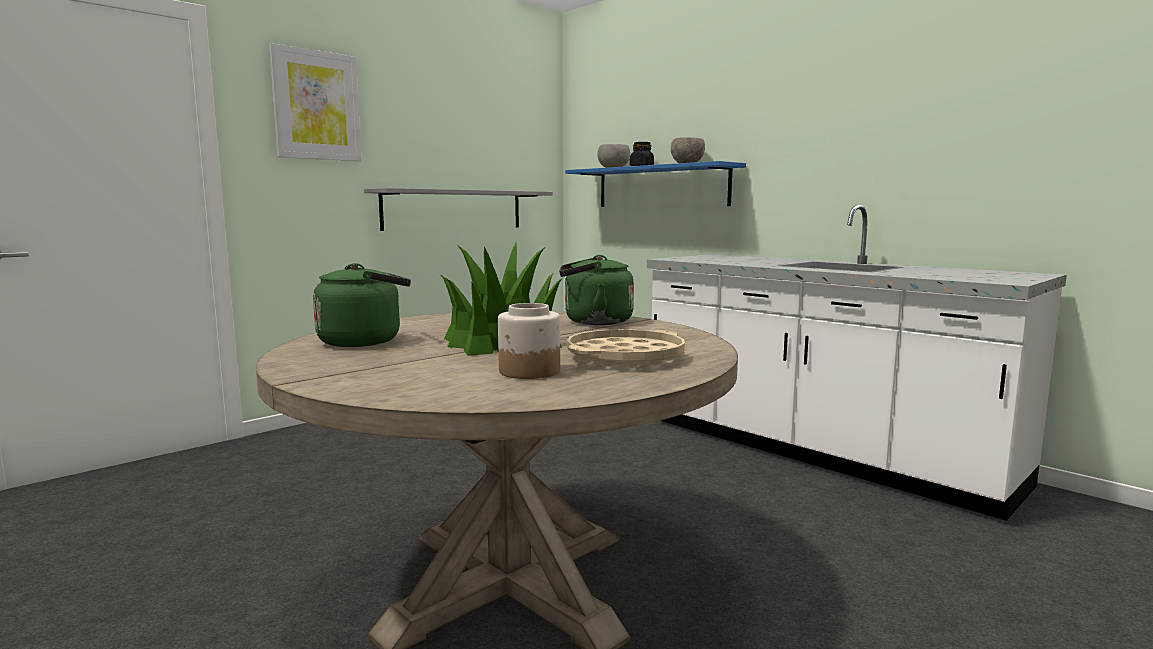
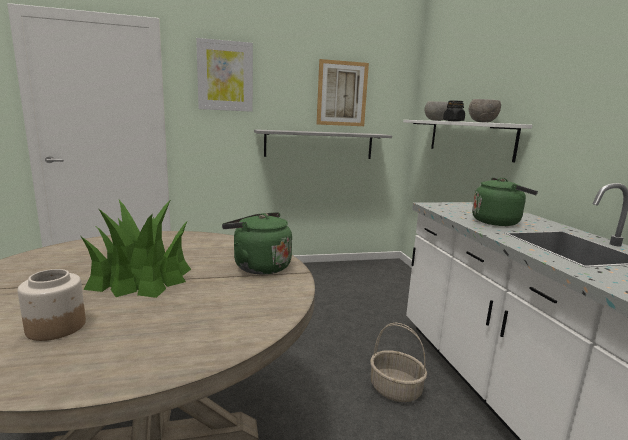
camera: 30 degrees right, 5 degrees up
green kettle [313,263,411,347] -> green kettle moved to [472,178,538,226]
blue shelf [565,161,746,207] -> white shelf [403,120,532,163]
beige tray [567,329,685,368] -> none
none -> picture [317,59,369,126]
none -> basket [370,323,427,402]

